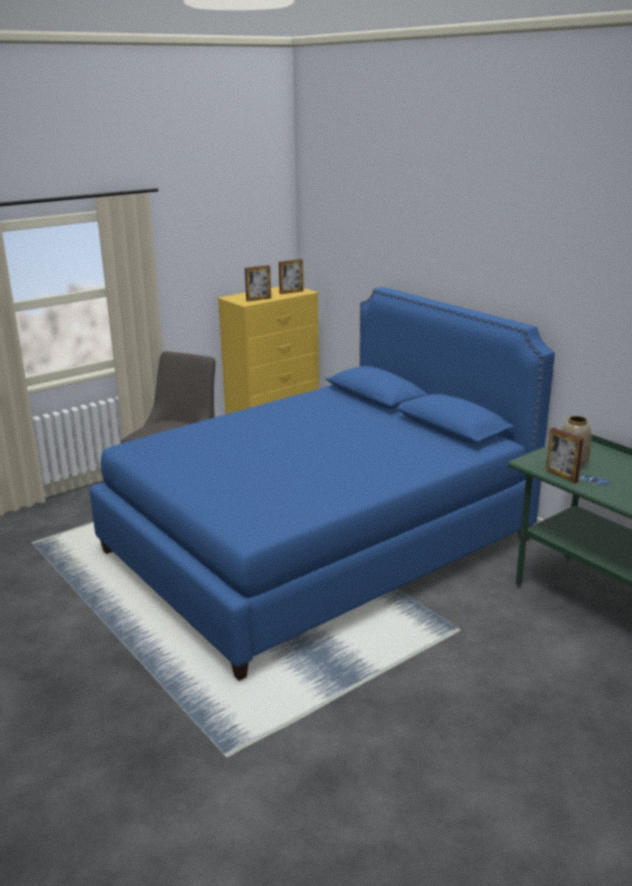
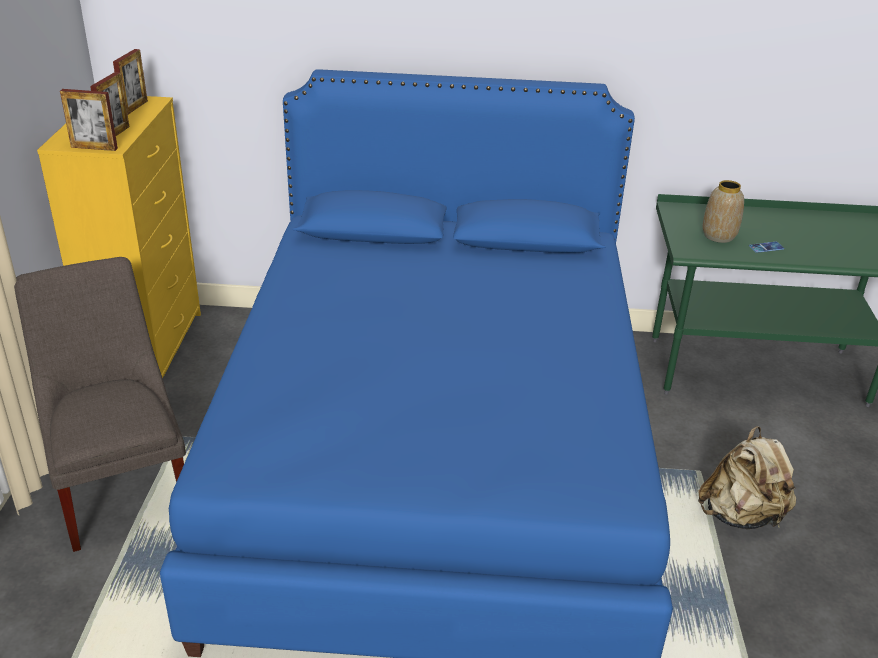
camera: 50 degrees left, 10 degrees up
picture frame [546,427,583,483] -> picture frame moved to [60,89,118,151]
none -> beige backpack [698,426,796,530]

